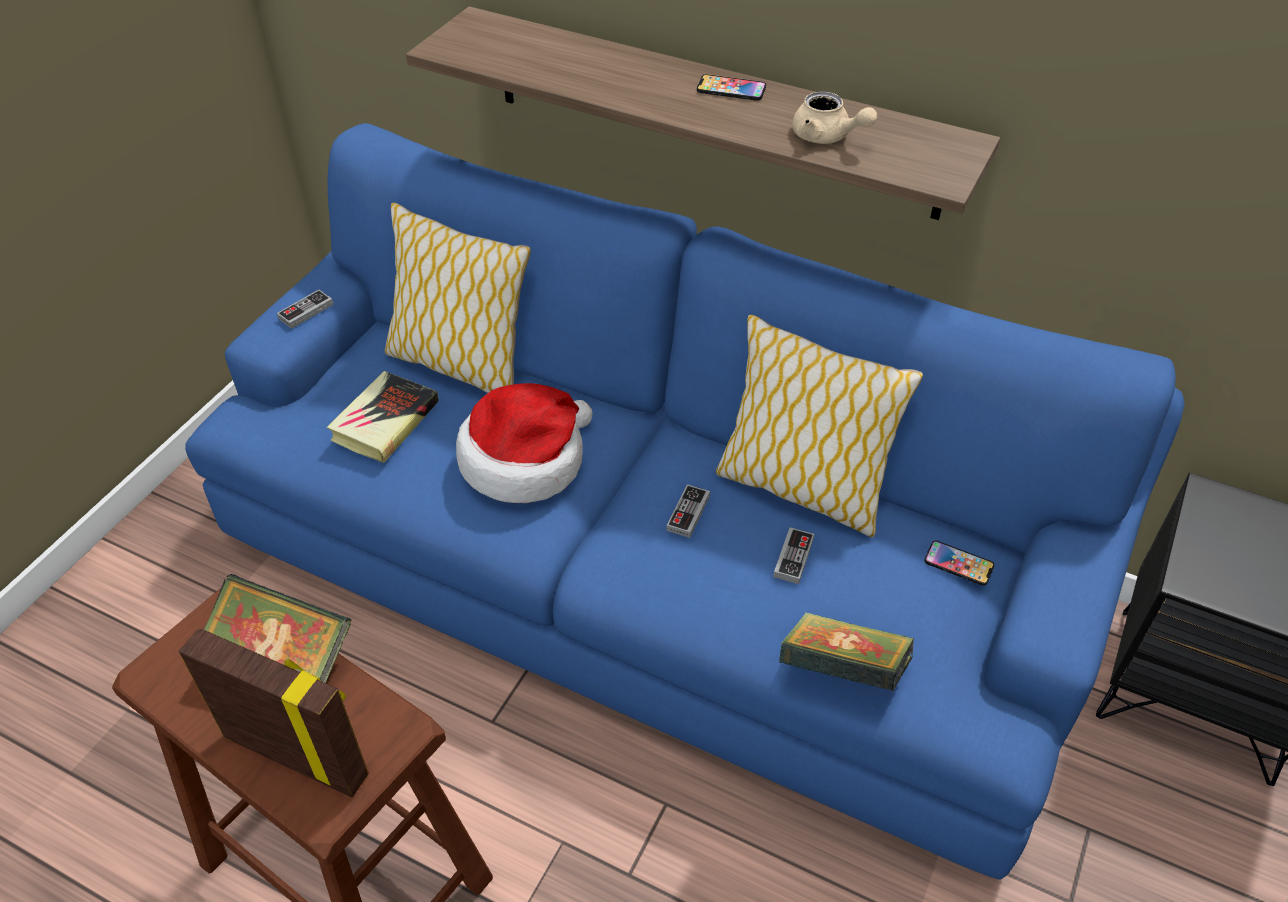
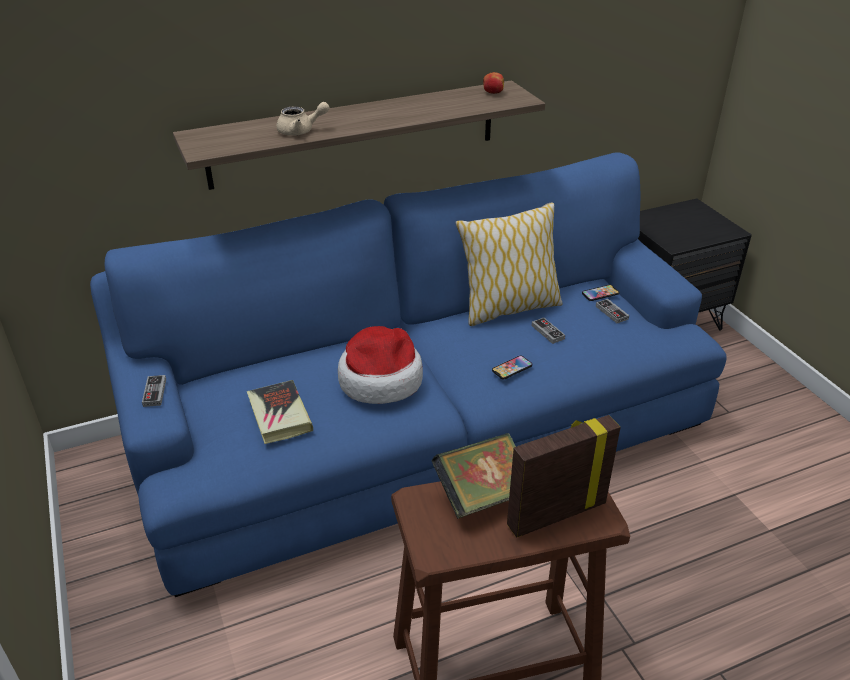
camera: 50 degrees left, 10 degrees down
pillow [385,203,531,393] -> none
game controller [666,484,710,538] -> game controller moved to [596,299,629,323]
phone [697,74,766,101] -> phone moved to [492,355,532,380]
book [779,612,914,692] -> none
beige teapot [792,91,877,144] -> beige teapot moved to [277,102,330,136]
none -> apple [483,72,504,94]

